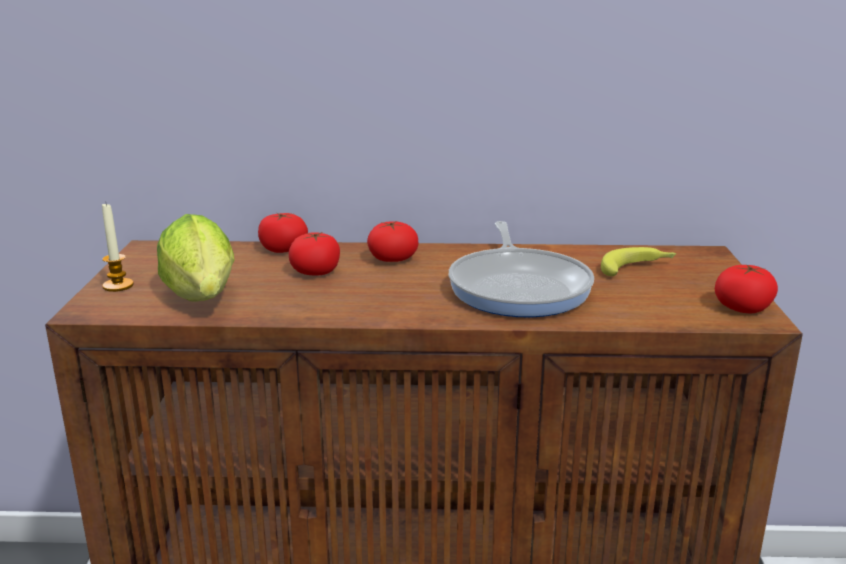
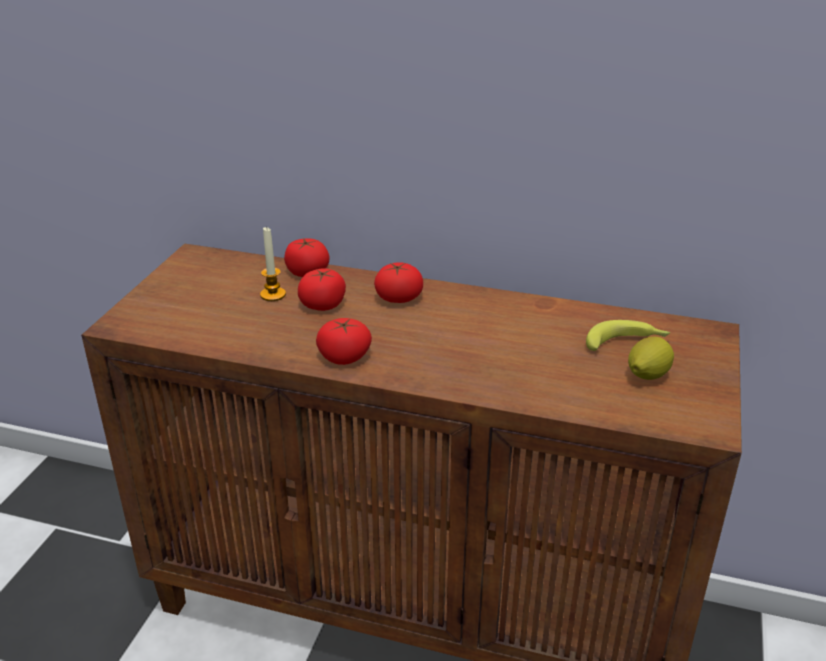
camera: 15 degrees right, 10 degrees up
candle [102,204,134,292] -> candle moved to [260,226,286,301]
lettuce [157,214,234,302] -> none
frying pan [449,221,594,317] -> none
tomato [715,264,778,313] -> tomato moved to [316,318,372,365]
none -> lemon [628,337,674,380]

